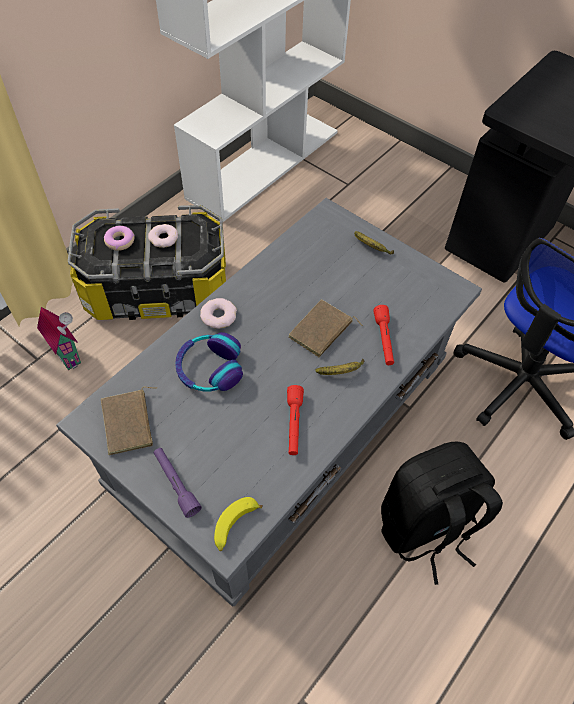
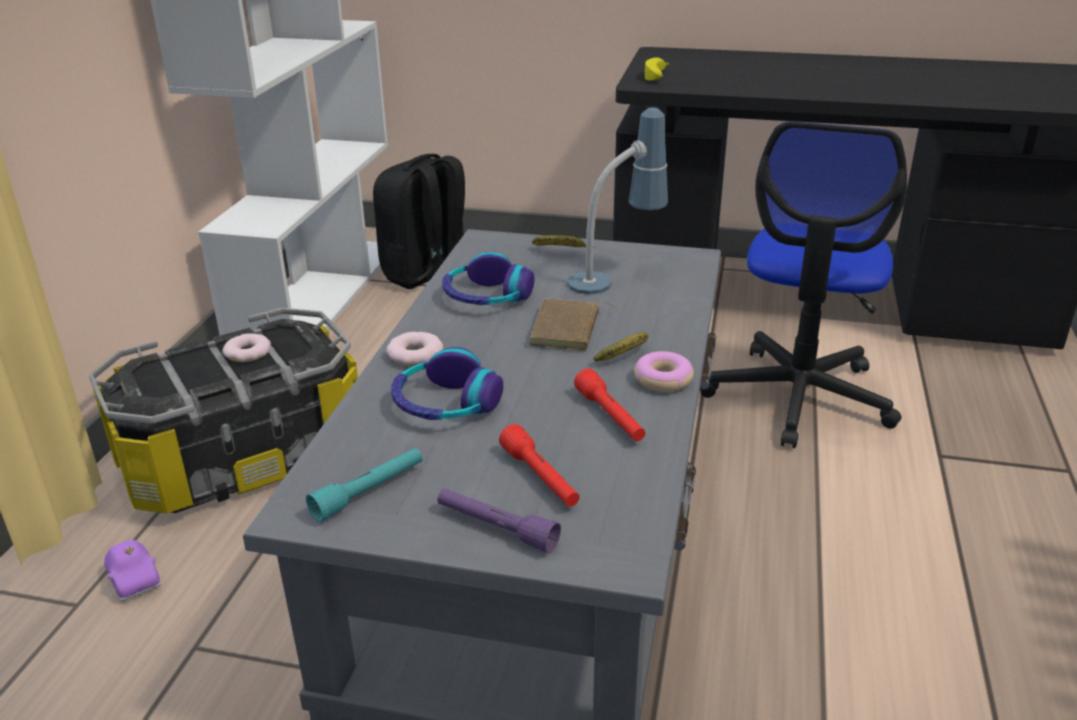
camera: 25 degrees left, 25 degrees down
toy house [37,307,81,370] -> purple toy car [104,540,161,601]
brown book [101,387,157,455] -> turquoise flashlight [306,448,423,522]
donut [104,226,135,251] -> donut moved to [634,351,694,392]
banana [214,497,262,551] -> banana moved to [645,57,669,80]
red flashlight [373,305,394,365] -> red flashlight moved to [499,424,580,507]
black backpack [381,442,503,585] -> black backpack moved to [373,154,465,289]
none -> headphones [442,252,535,305]
none -> table lamp [567,108,668,294]

